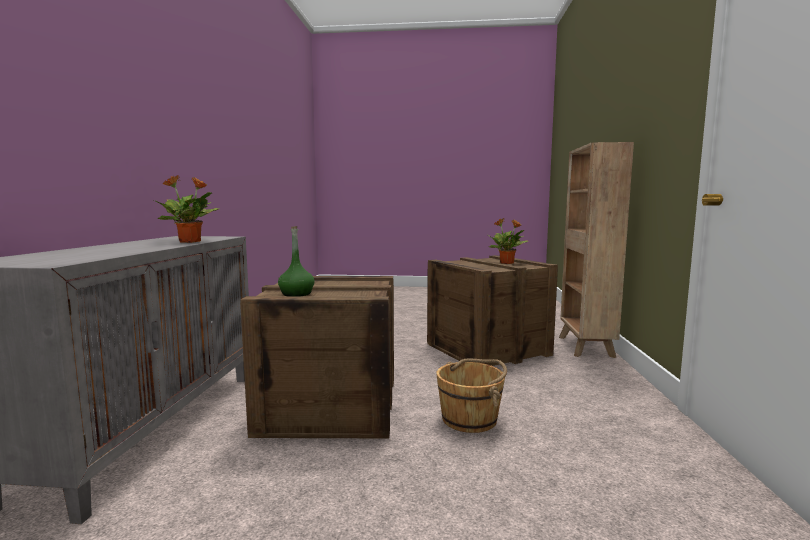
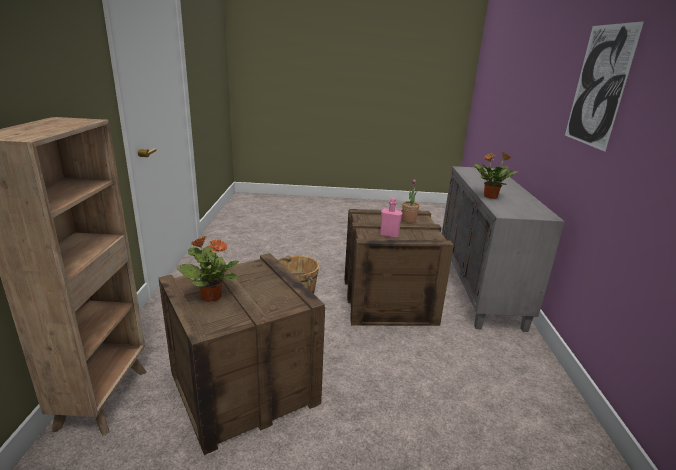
camera: 175 degrees right, 15 degrees up
green bottle [278,226,315,296] -> potted plant [402,179,419,223]
none -> pink bottle [380,198,402,238]
none -> picture [565,21,644,151]

